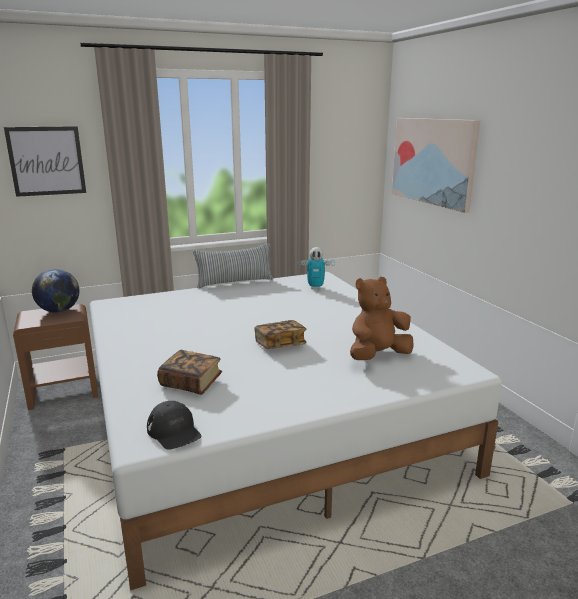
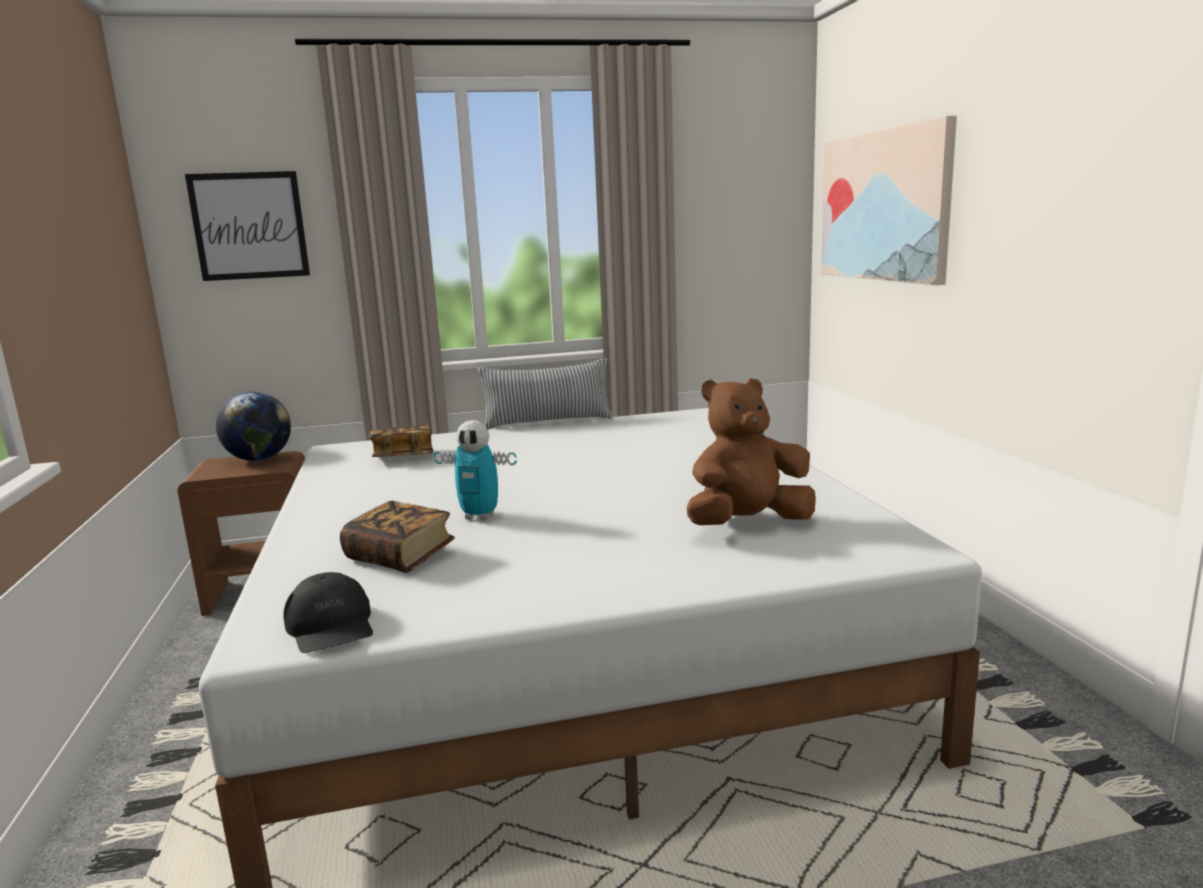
camera: 10 degrees right, 5 degrees down
book [254,320,306,349] -> book moved to [370,425,433,457]
toy robot [298,247,335,289] -> toy robot moved to [434,420,516,520]

